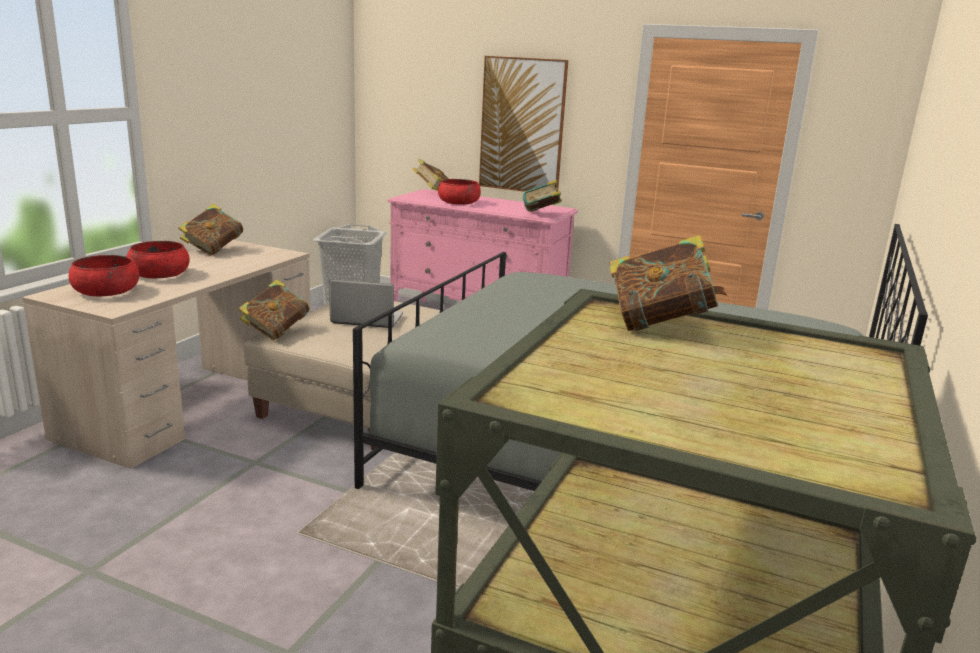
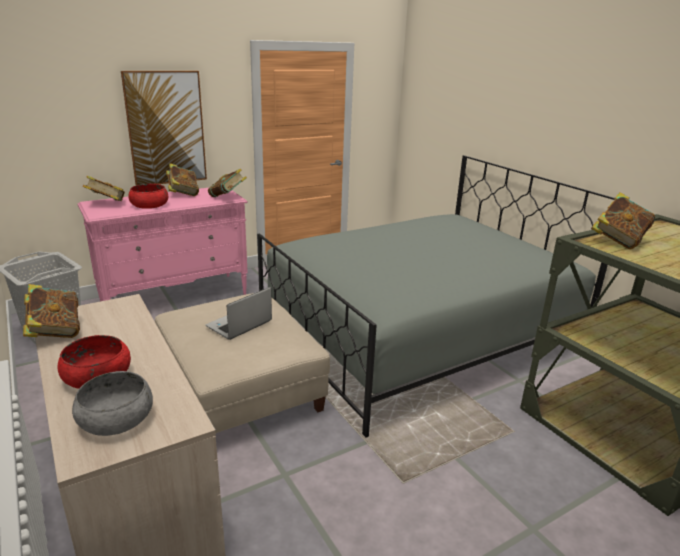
camera: 55 degrees left, 5 degrees up
red bowl [69,255,140,296] -> grey bowl [72,371,153,436]
book [239,279,309,340] -> book moved to [166,163,199,196]

